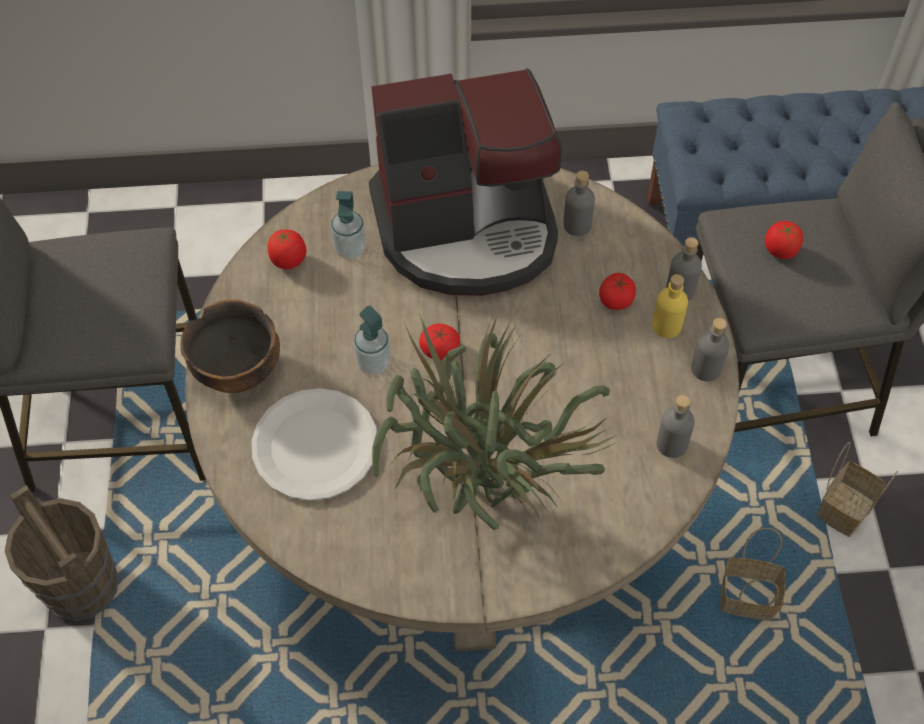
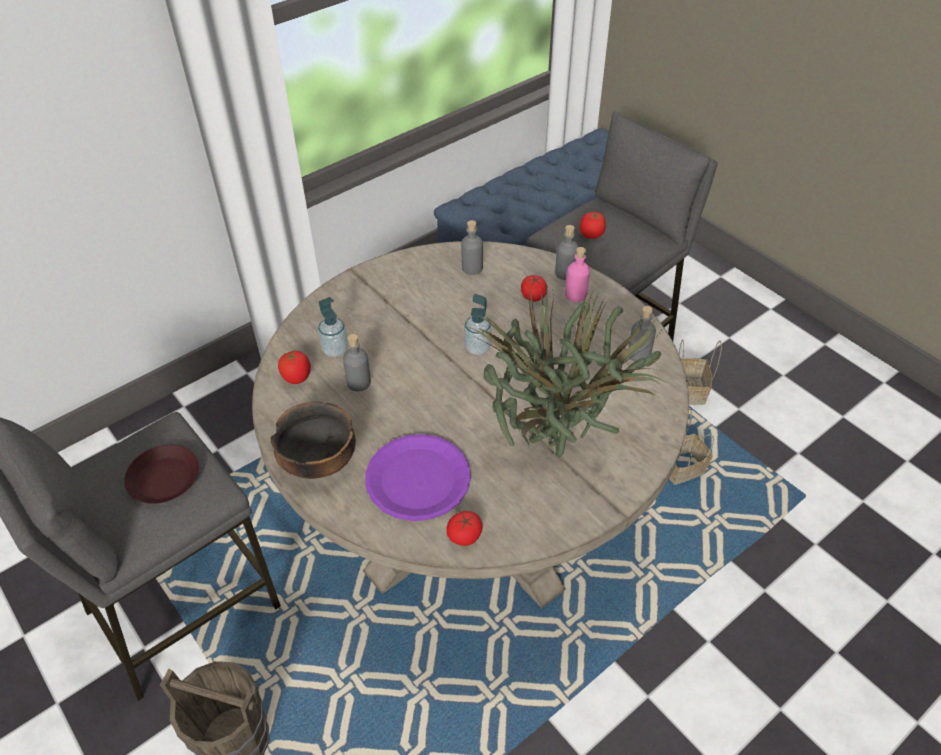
camera: 35 degrees left, 10 degrees down
white plate [251,388,377,501] -> purple plate [365,434,471,521]
soap dispenser [353,306,391,375] -> soap dispenser moved to [464,294,492,355]
coffee machine [369,69,562,296] -> none
tomato [419,324,460,360] -> tomato moved to [446,511,483,546]
yellow bottle [652,274,688,338] -> pink bottle [565,247,590,302]
grey bottle [691,318,730,382] -> grey bottle moved to [343,334,371,391]
none -> brown plate [124,445,199,504]

